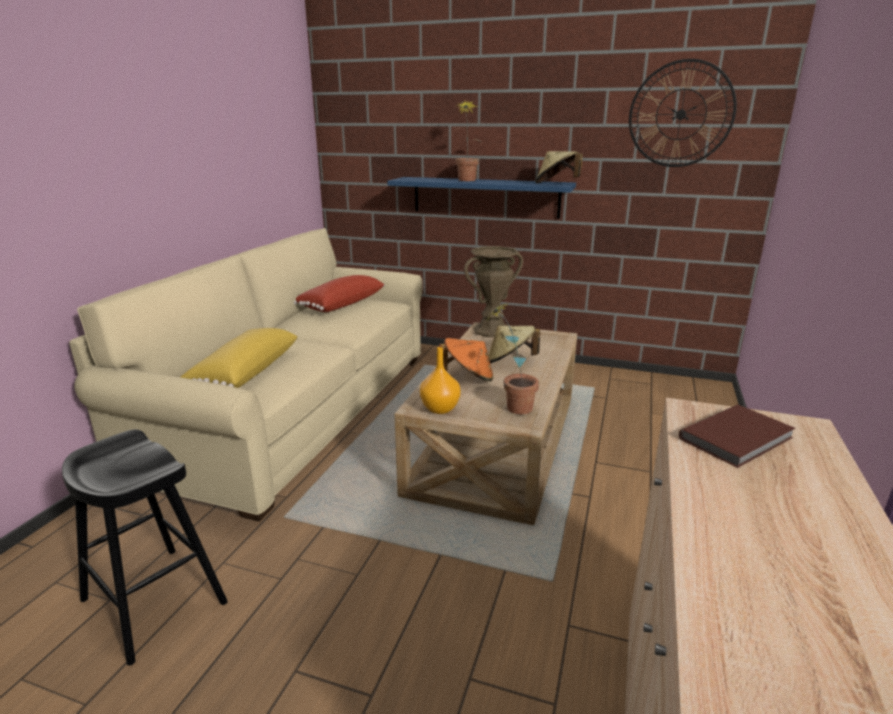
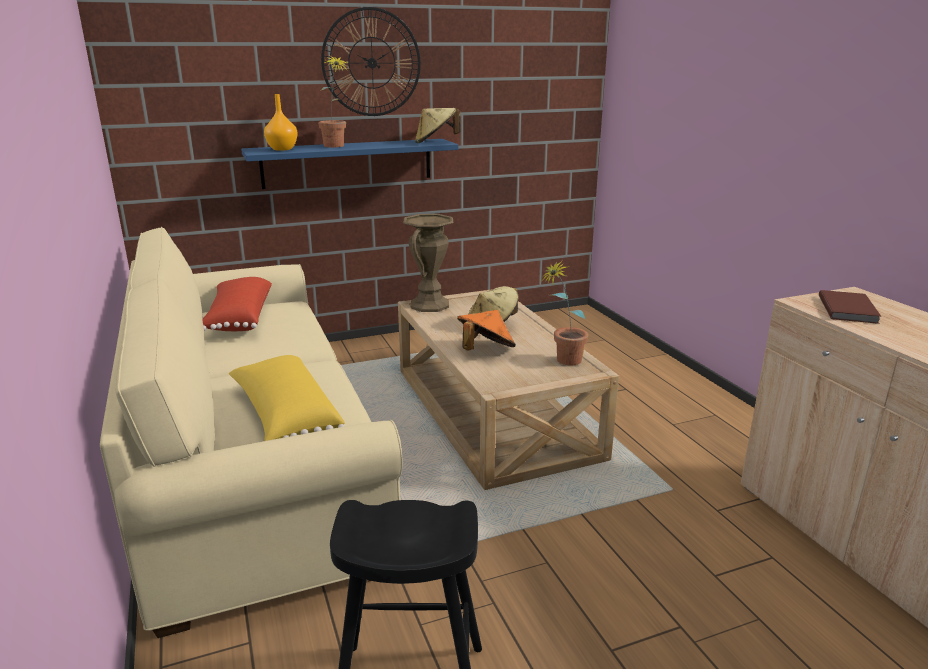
camera: 40 degrees left, 0 degrees up
orange vase [420,347,461,414] -> orange vase moved to [264,94,298,151]
wall clock [629,59,737,167] -> wall clock moved to [321,7,421,116]

